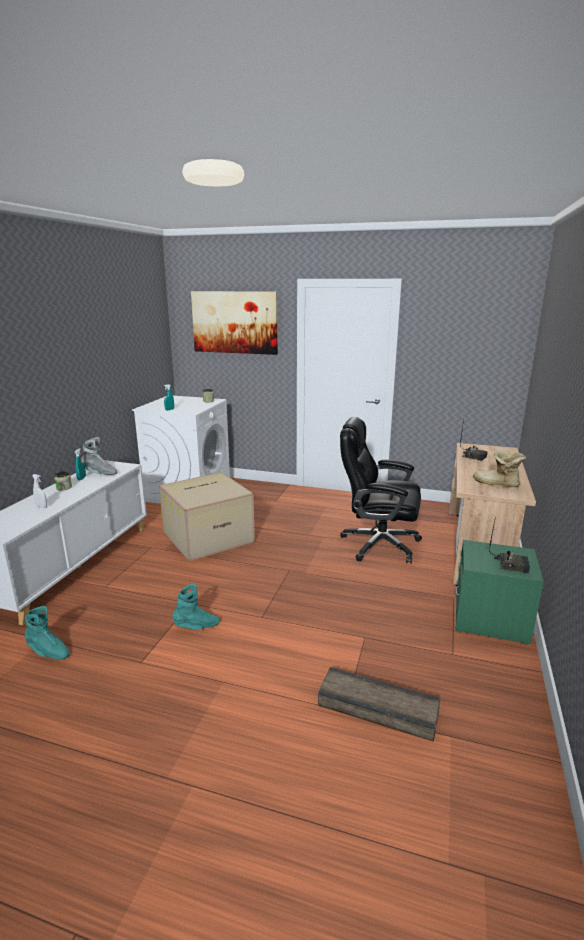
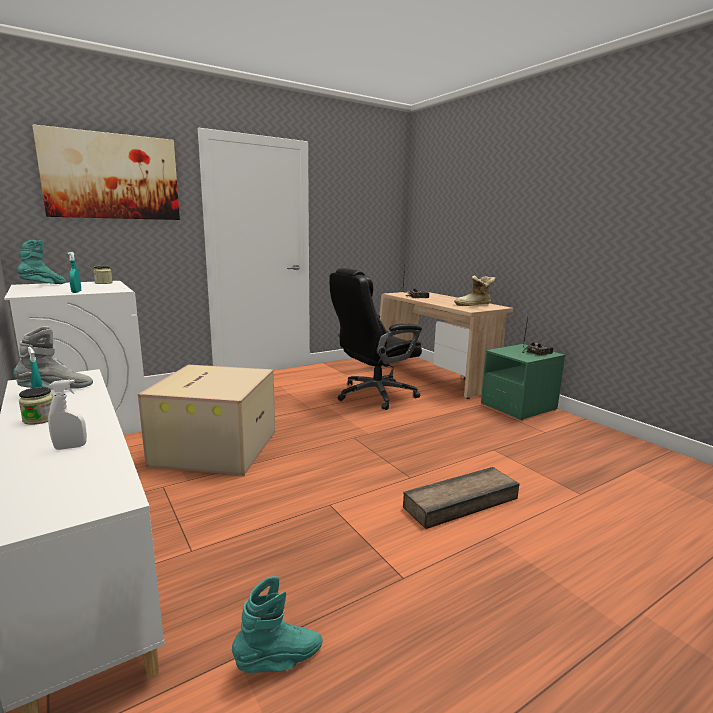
camera: 50 degrees left, 5 degrees down
turquoise boot [172,584,220,630] -> turquoise boot moved to [17,240,66,284]
crate [318,667,441,742] -> crate moved to [403,467,520,529]

